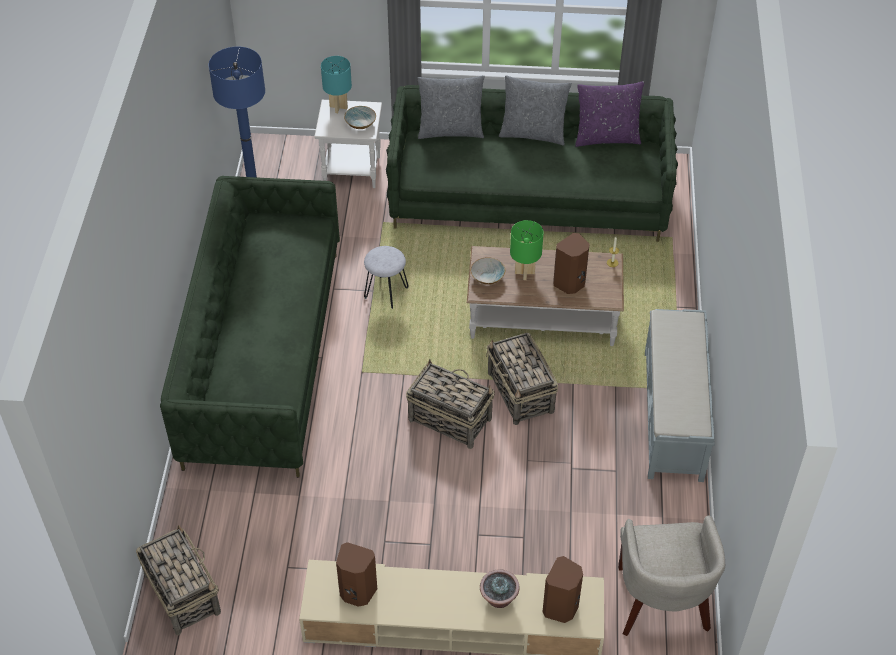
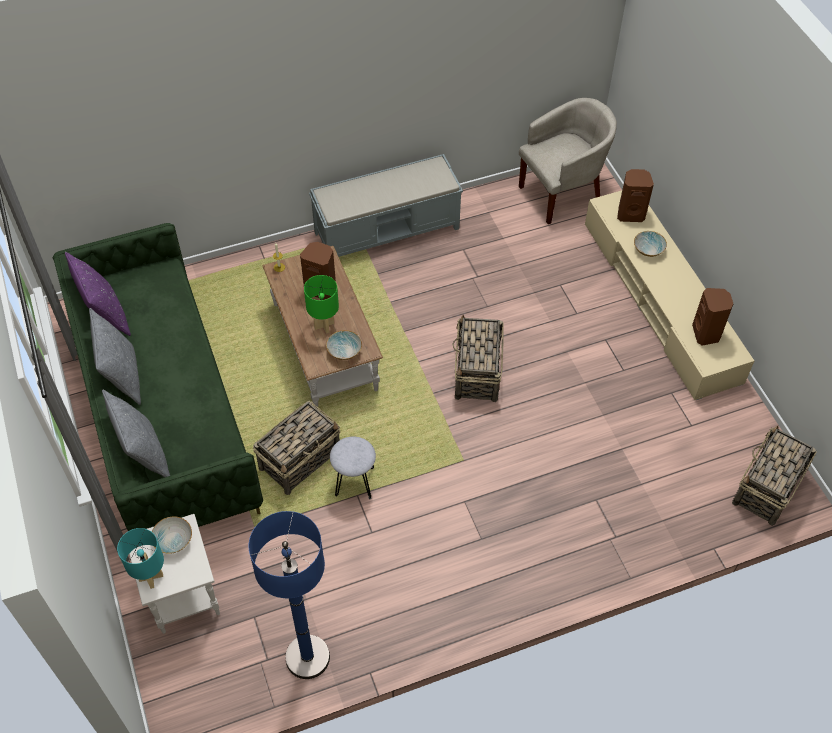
camera: 115 degrees left, 5 degrees up
green sofa [160,176,340,477] -> none
potted plant [480,569,520,608] -> bowl [634,231,667,257]
basket [486,333,558,425] -> basket moved to [253,401,340,495]

